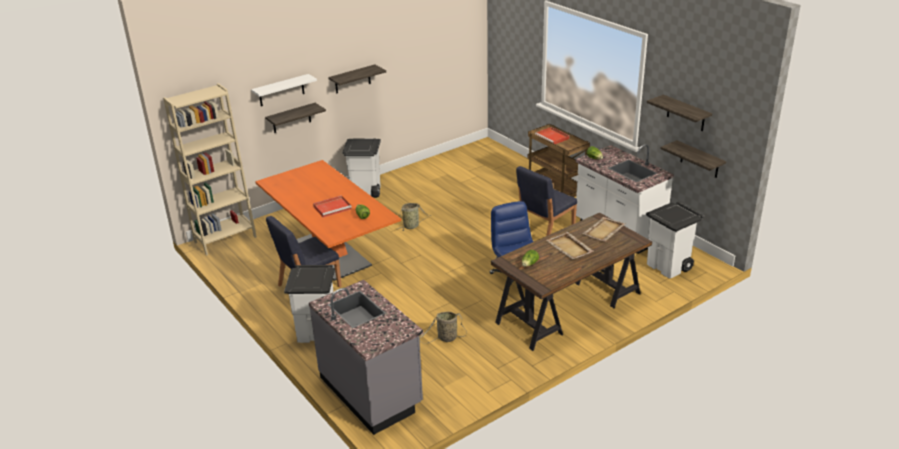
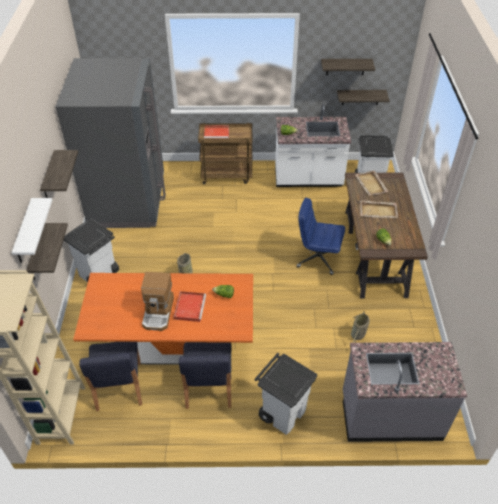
camera: 55 degrees left, 15 degrees up
blue chair [516,166,577,236] -> blue chair moved to [79,342,142,411]
none -> grey fridge [55,58,166,228]
none -> coffee machine [141,272,174,331]

